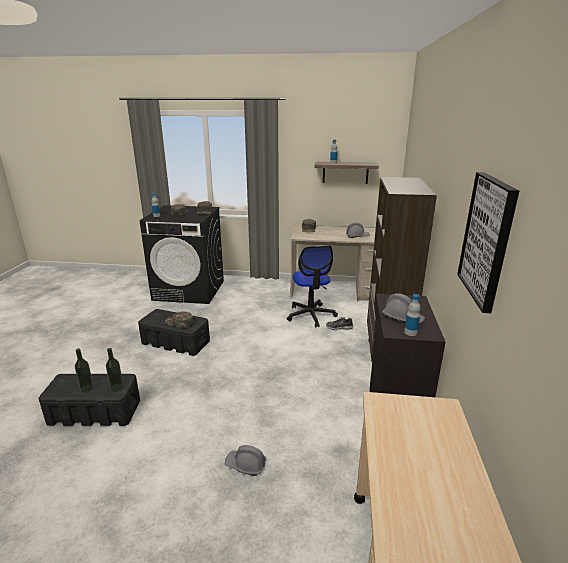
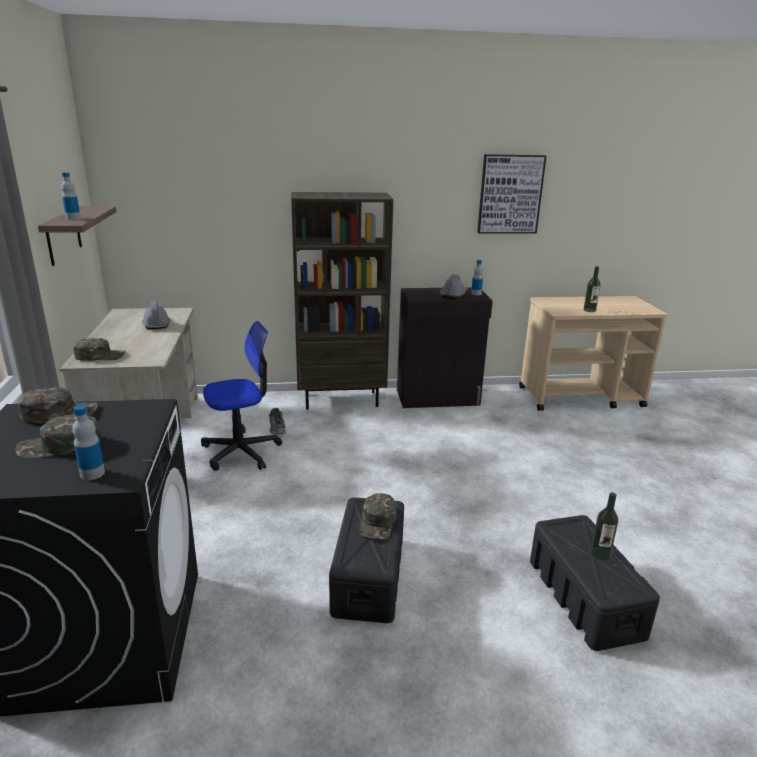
camera: 105 degrees left, 0 degrees up
bottle [106,348,124,391] -> bottle moved to [584,266,601,312]
grey hard hat [225,445,266,476] -> none

